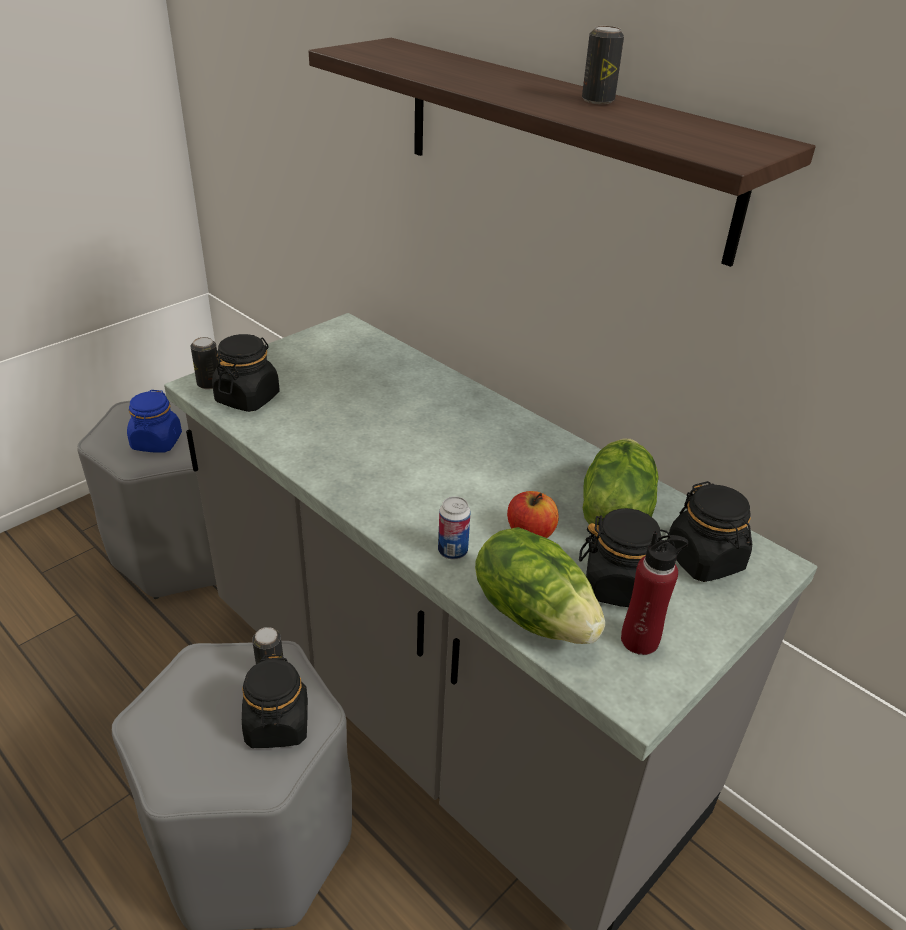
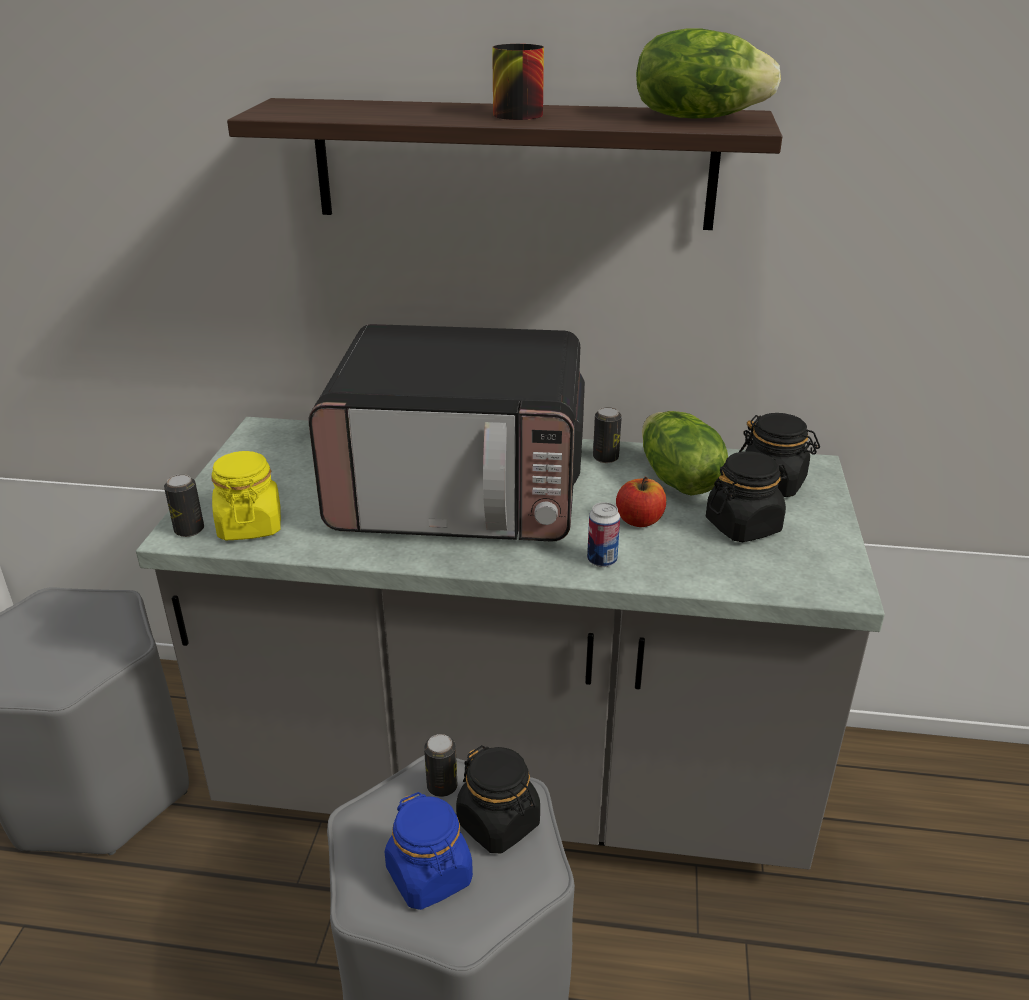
camera: 35 degrees left, 5 degrees down
blue jar [127,390,182,453] -> blue jar moved to [385,792,473,910]
black jar [212,334,280,412] -> yellow jar [211,451,281,540]
lettuce [475,527,605,644] -> lettuce moved to [636,28,781,118]
can [582,26,624,104] -> can moved to [593,407,622,463]
red bottle [621,531,688,655] -> none
none -> microwave [308,324,585,542]
none -> mug [492,44,544,120]

